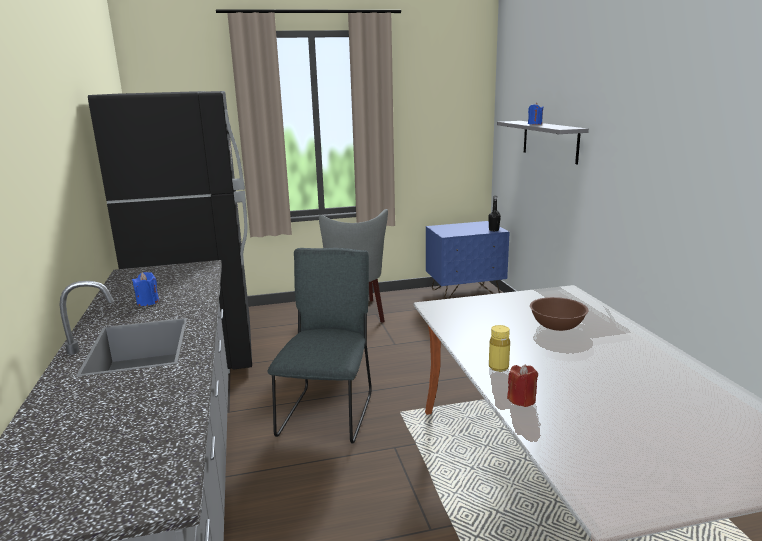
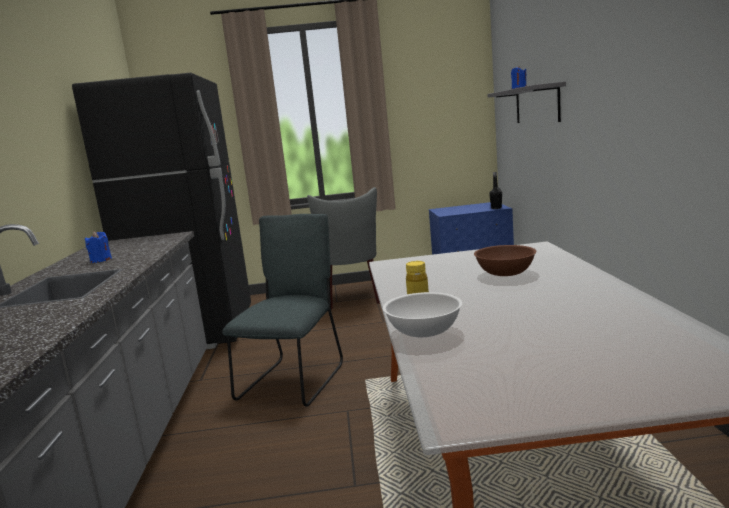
camera: 10 degrees right, 5 degrees down
red candle [507,364,538,407] -> white bowl [383,292,462,337]

